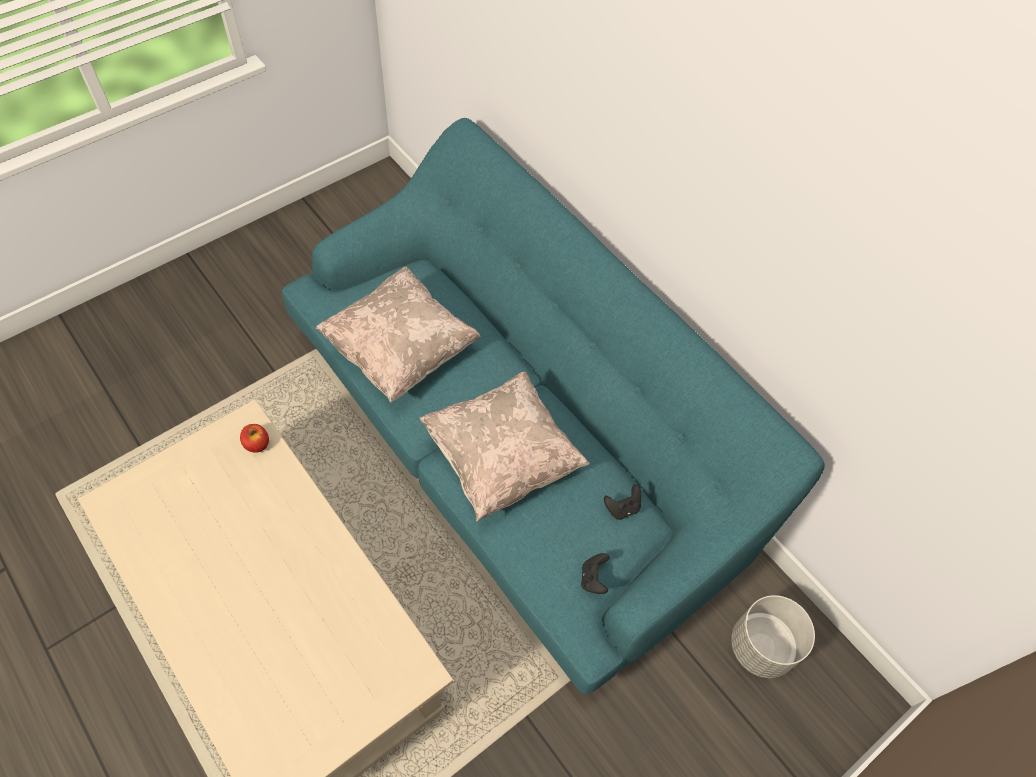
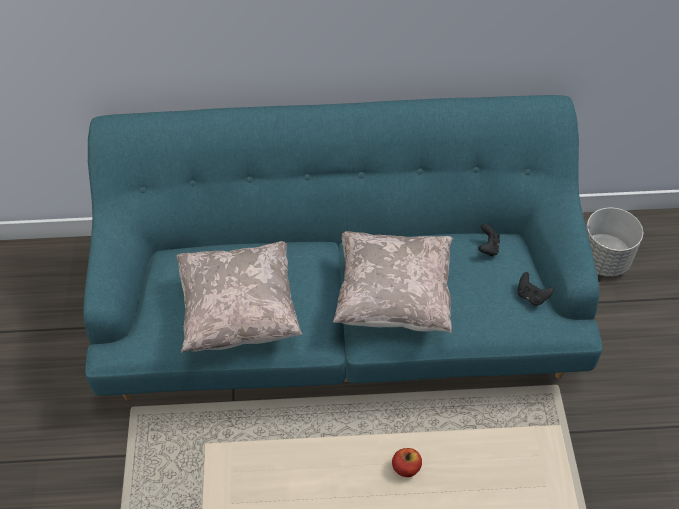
camera: 50 degrees left, 5 degrees down
apple [240,424,269,453] -> apple moved to [392,448,422,477]

